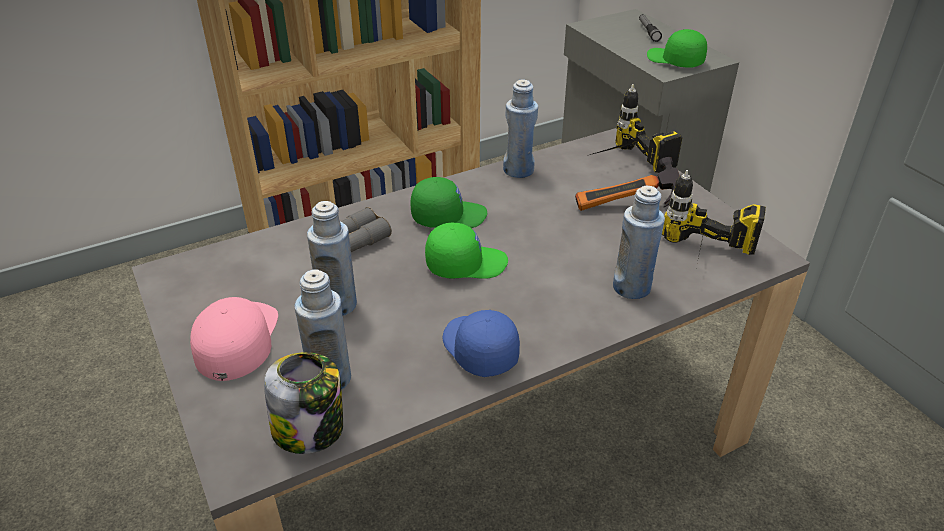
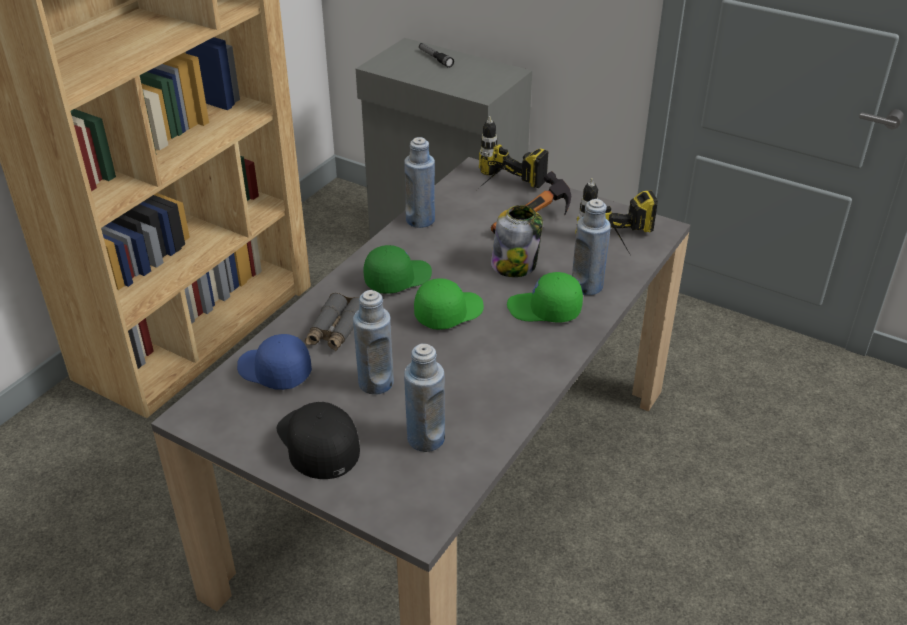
camera: 30 degrees left, 0 degrees up
pink cap [190,297,278,381] -> black cap [277,402,360,479]
jar [264,352,343,454] -> jar moved to [491,205,543,277]
blue cap [442,310,520,377] -> blue cap moved to [237,334,312,390]
green cap [647,29,707,67] -> green cap moved to [507,272,583,323]

